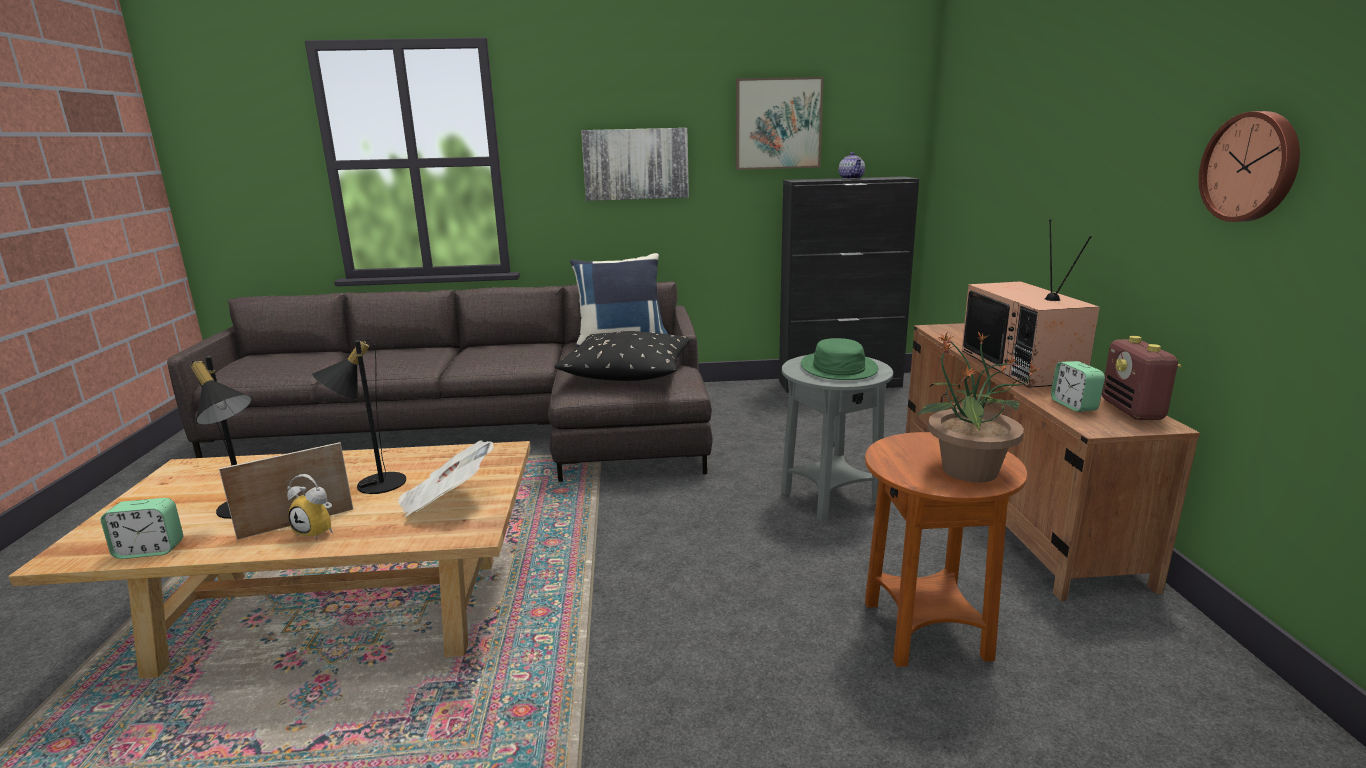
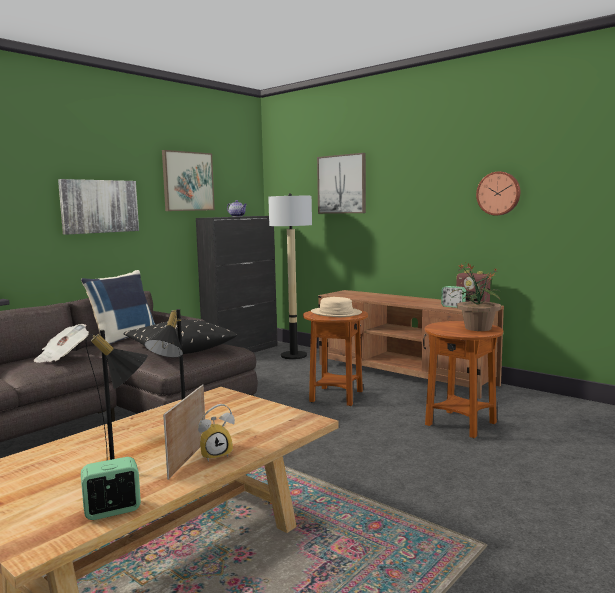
camera: 45 degrees left, 10 degrees down
alarm clock [101,498,183,559] -> alarm clock turned 150 degrees counterclockwise [81,457,141,520]
newspaper [398,440,494,517] -> newspaper moved to [34,324,89,363]
grey side table [781,355,893,521] -> brown side table [303,310,368,406]
green hat [801,338,878,380] -> beige hat [311,297,362,317]
television [962,219,1100,388] -> none
none -> floor lamp [268,193,312,360]
none -> picture [317,153,366,214]

